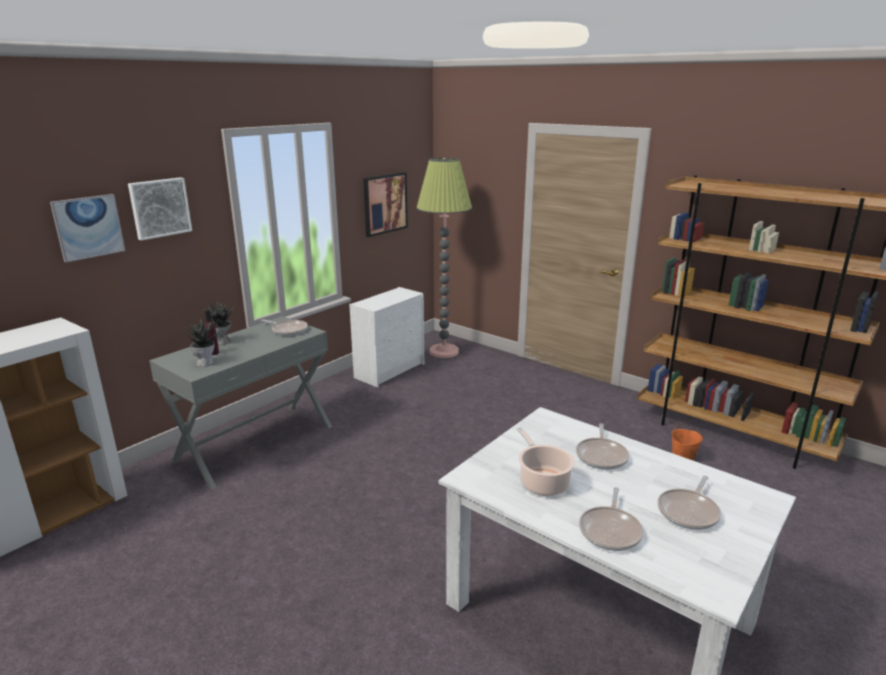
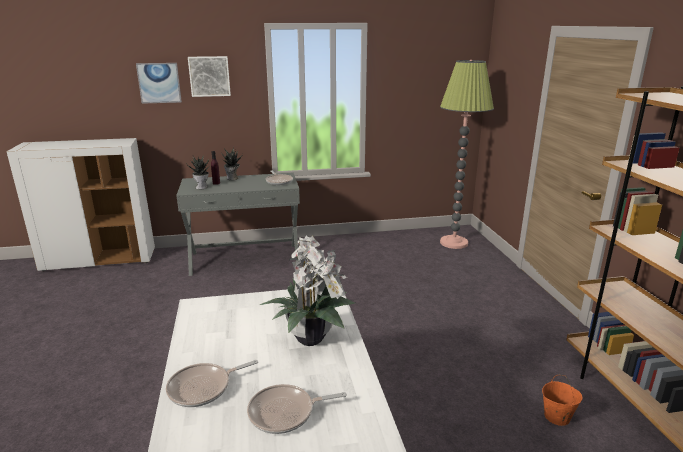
camera: 40 degrees right, 0 degrees up
white dresser [349,287,424,388] -> none
picture [363,172,408,237] -> none
cooking pot [517,427,575,496] -> none
frying pan [576,423,629,470] -> potted plant [260,236,355,346]

